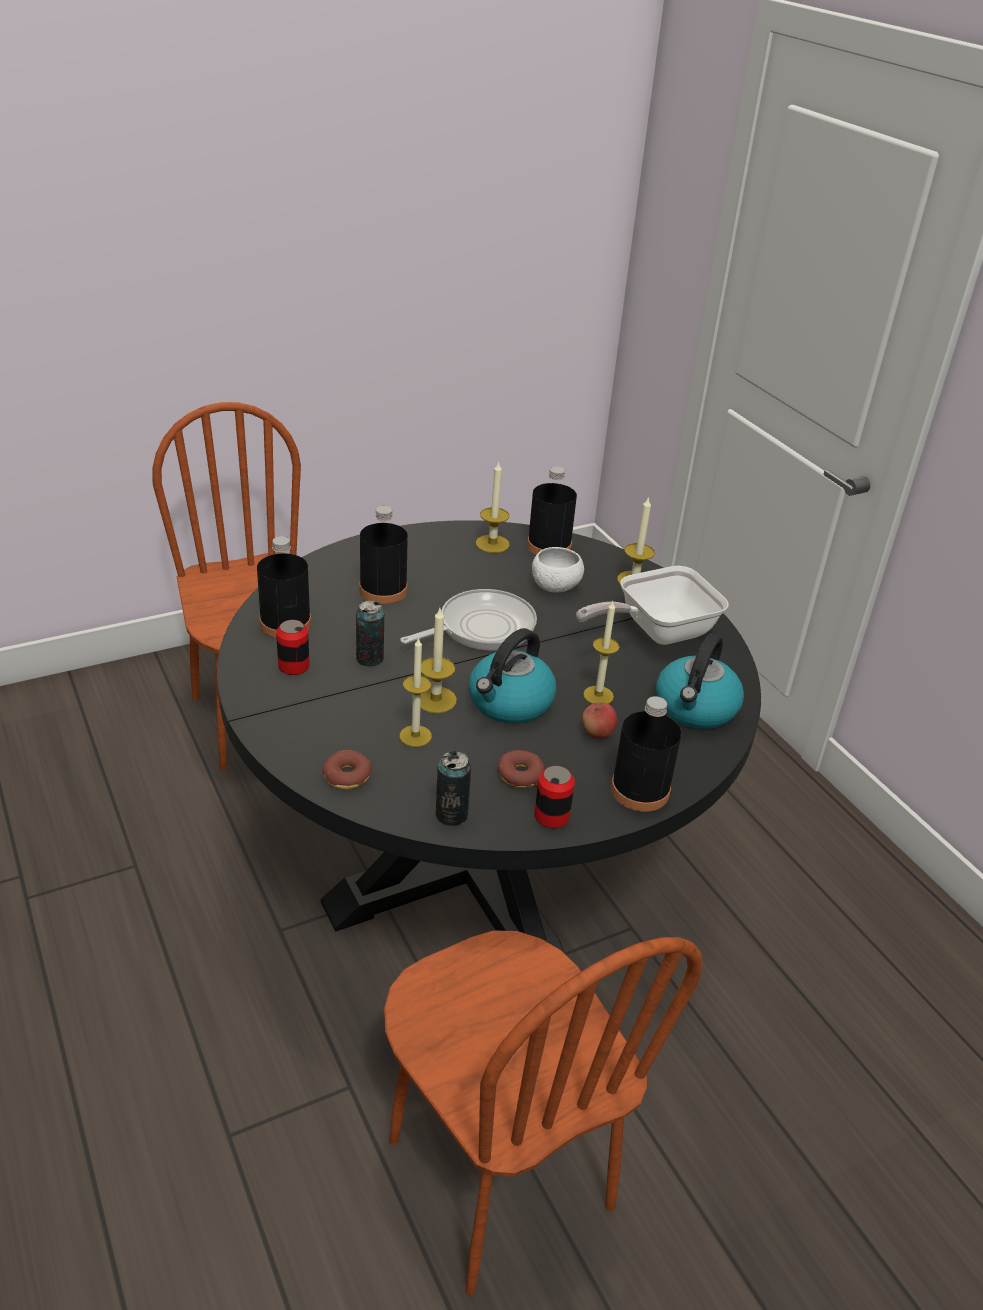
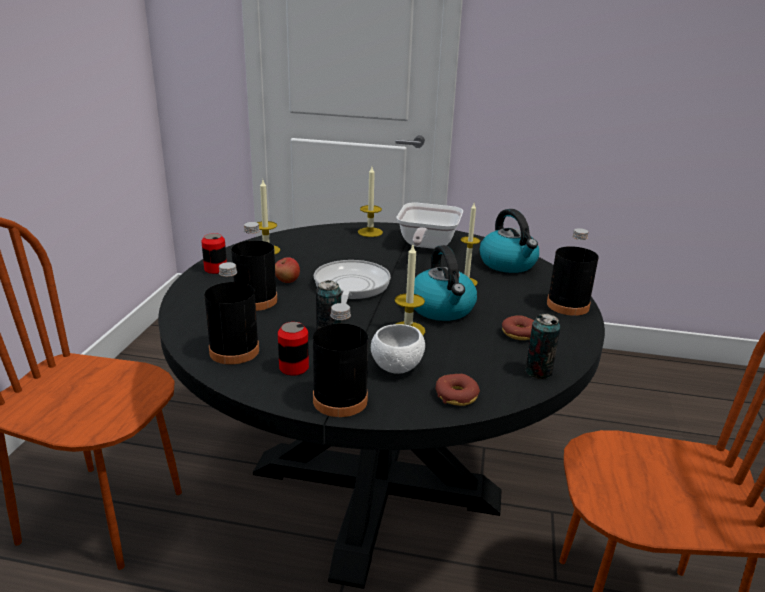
camera: 50 degrees left, 10 degrees down
candle [400,637,432,747] -> none
black bottle [527,466,577,555] -> black bottle moved to [313,303,368,417]
white bowl [532,547,584,593] -> white bowl moved to [371,324,425,374]
can [534,766,575,828] -> can moved to [201,233,227,274]
apple [582,703,617,739] -> apple moved to [275,257,300,283]

